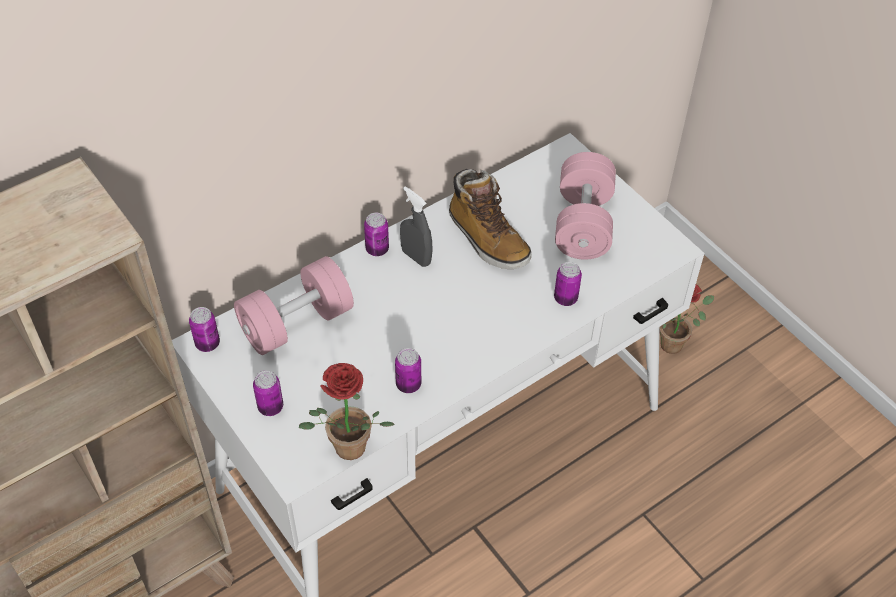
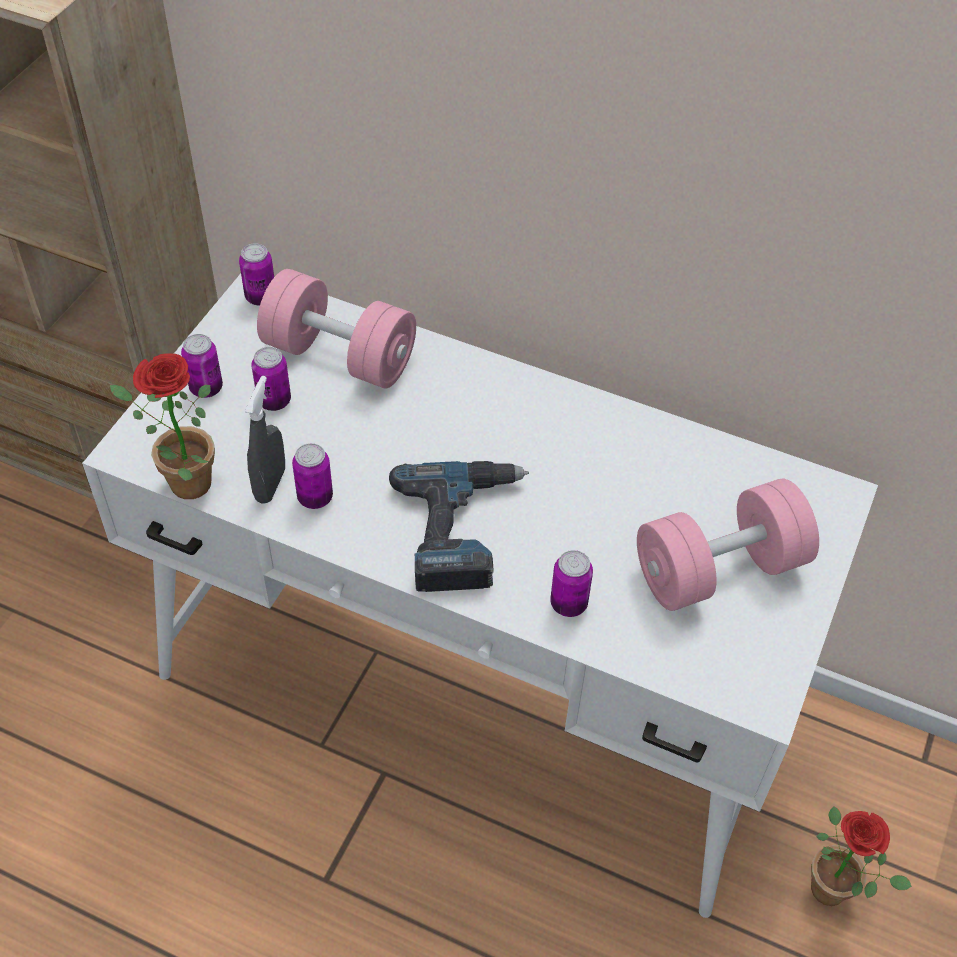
camera: 60 degrees right, 0 degrees up
can [364,213,389,256] -> can moved to [251,347,291,411]
grey spray bottle [400,186,433,267] -> grey spray bottle moved to [245,376,285,503]
boot [449,169,532,269] -> none
none -> power drill [389,461,529,592]

